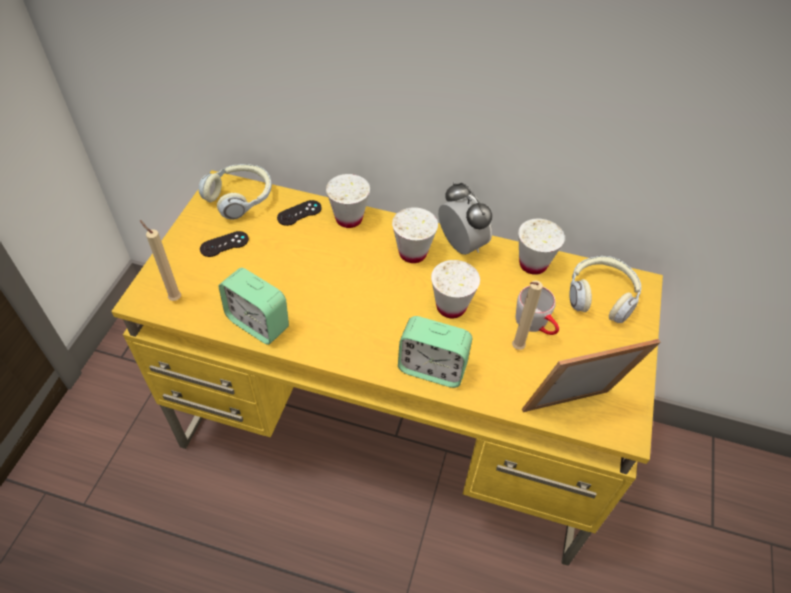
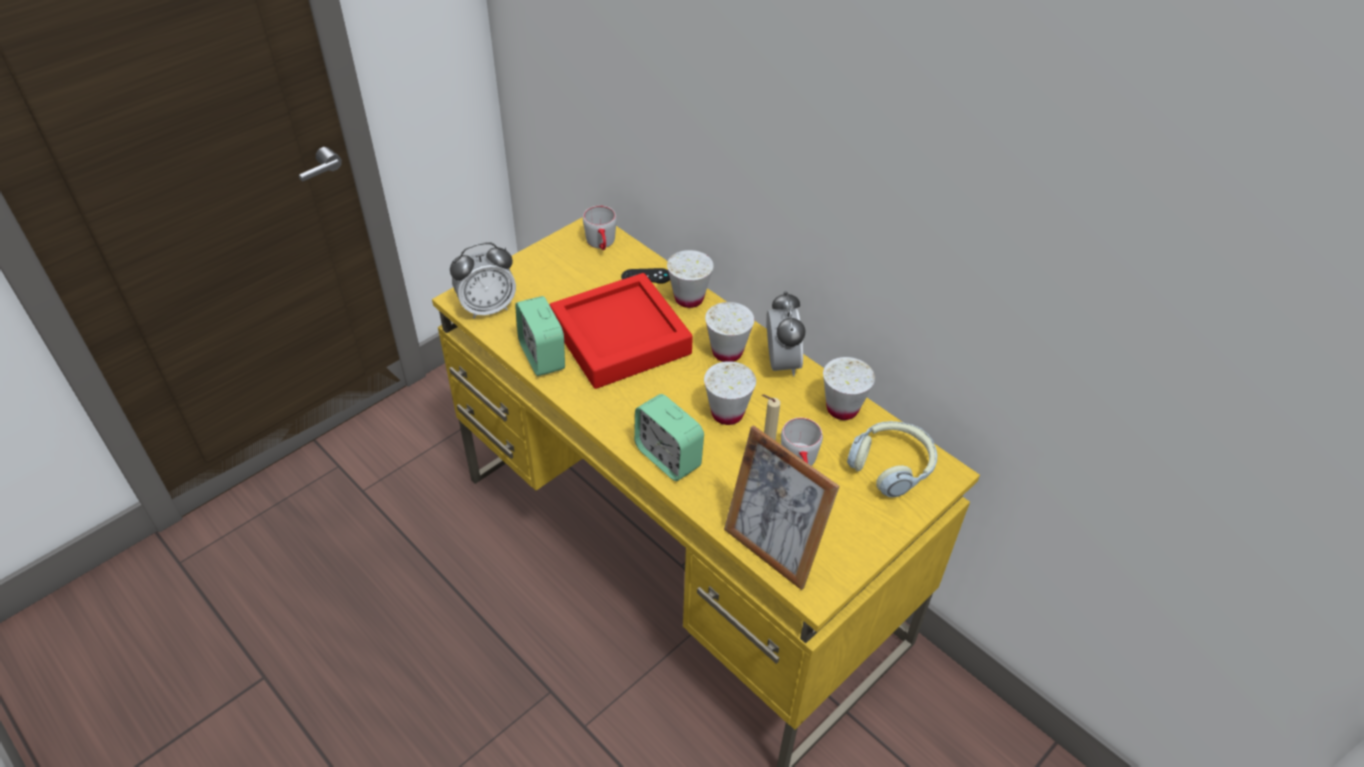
camera: 30 degrees right, 5 degrees down
beige candle [140,220,181,301] -> alarm clock [450,242,516,319]
headphones [198,164,272,220] -> grey mug [583,206,617,250]
black game controller [200,231,249,257] -> none
picture frame [522,339,661,412] -> picture frame turned 150 degrees counterclockwise [724,425,840,590]
none -> red tray [550,273,693,389]

